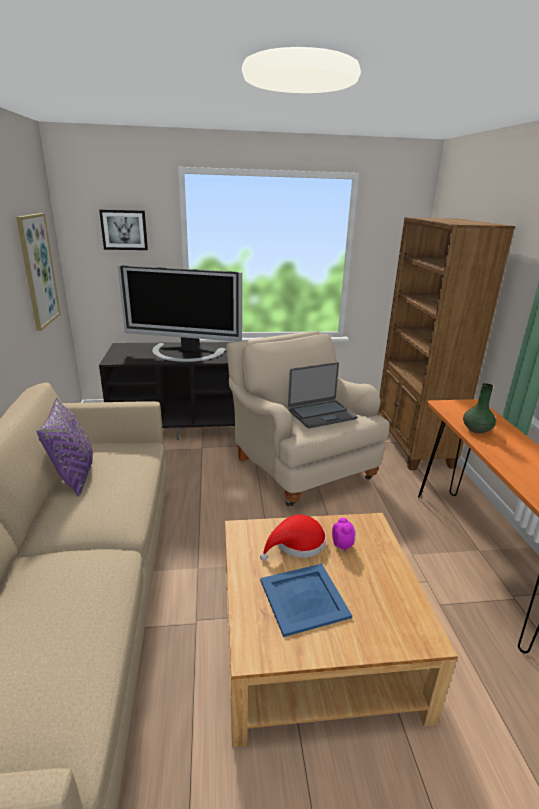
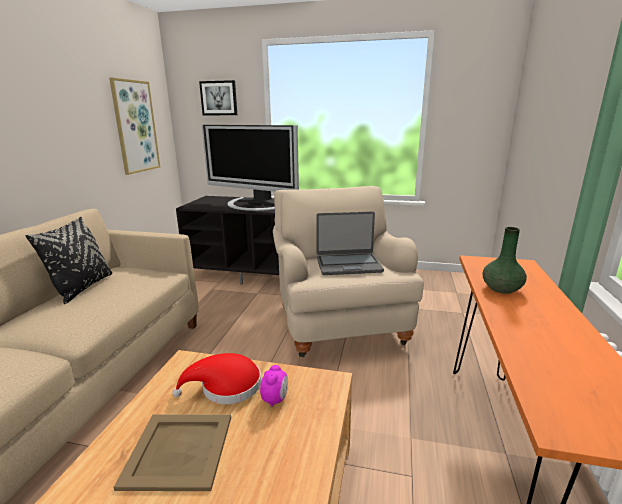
camera: 20 degrees right, 5 degrees down
purple pillow [36,398,93,496] -> black pillow [26,217,112,304]
blue tray [260,564,352,637] -> beige tray [113,414,231,491]
brown bookcase [377,217,515,470] -> none

